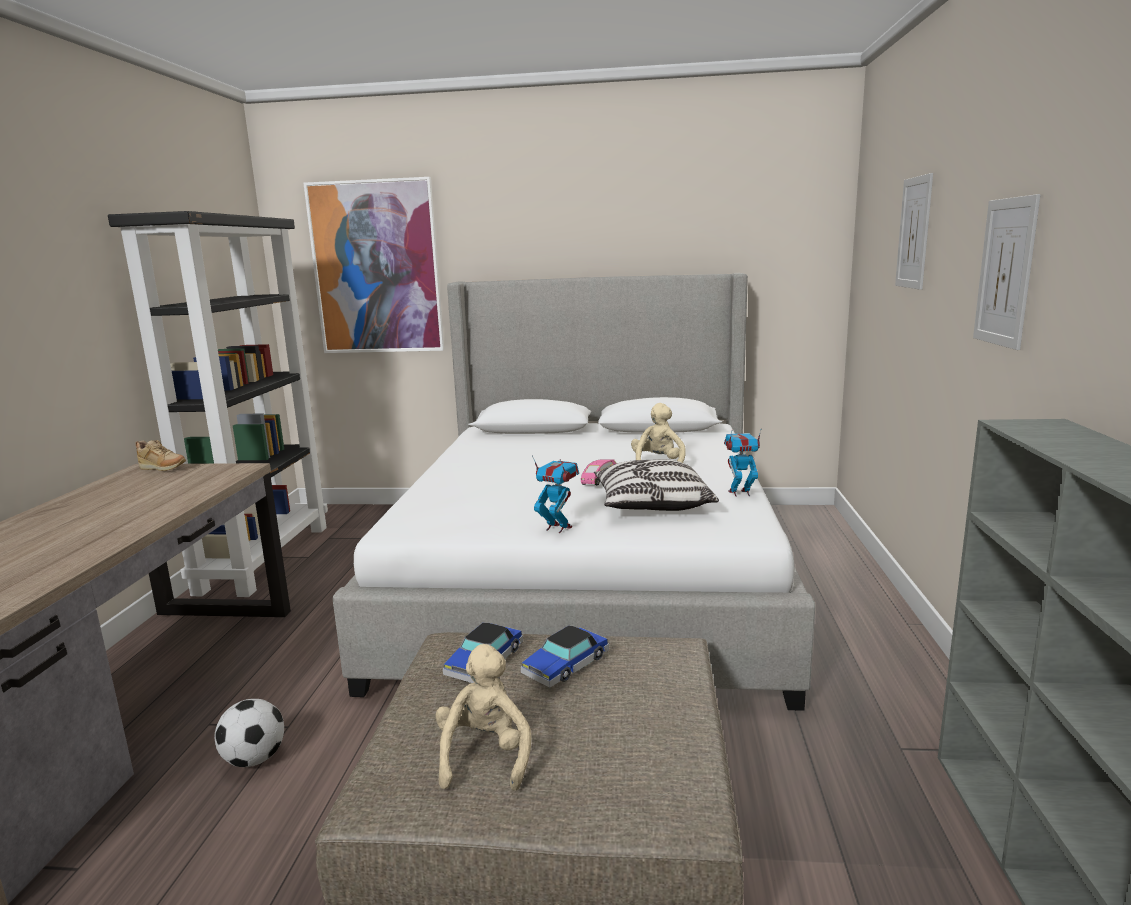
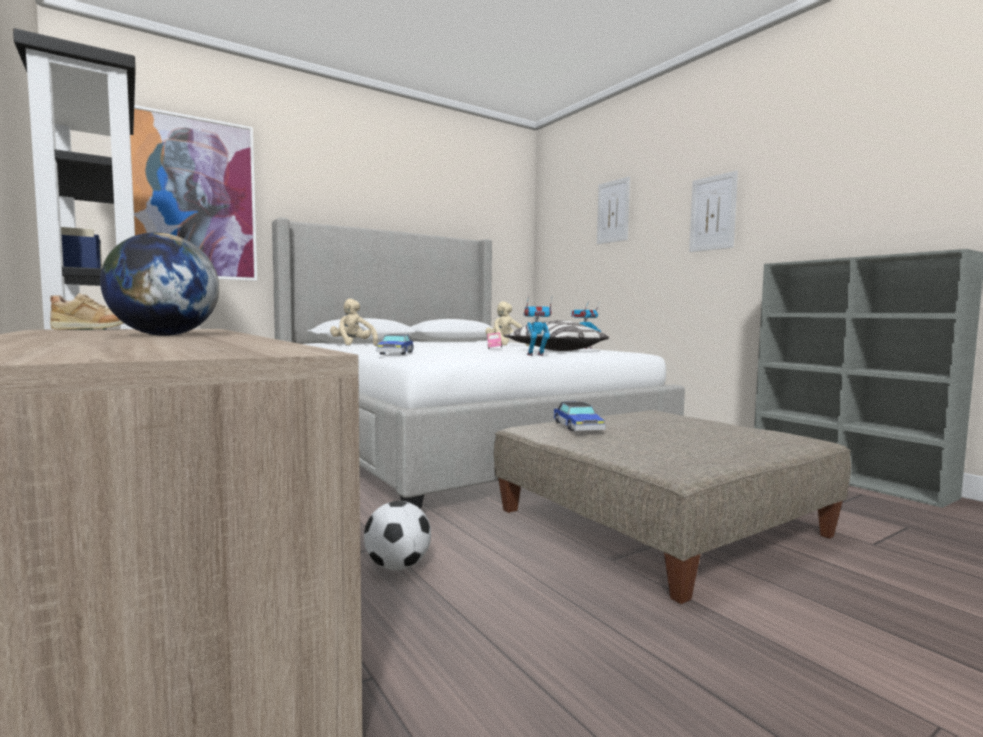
camera: 40 degrees left, 10 degrees down
beige plush toy [435,644,531,791] -> beige plush toy moved to [330,299,378,346]
toy car [521,625,609,688] -> toy car moved to [376,334,414,355]
none -> globe [100,233,219,336]

